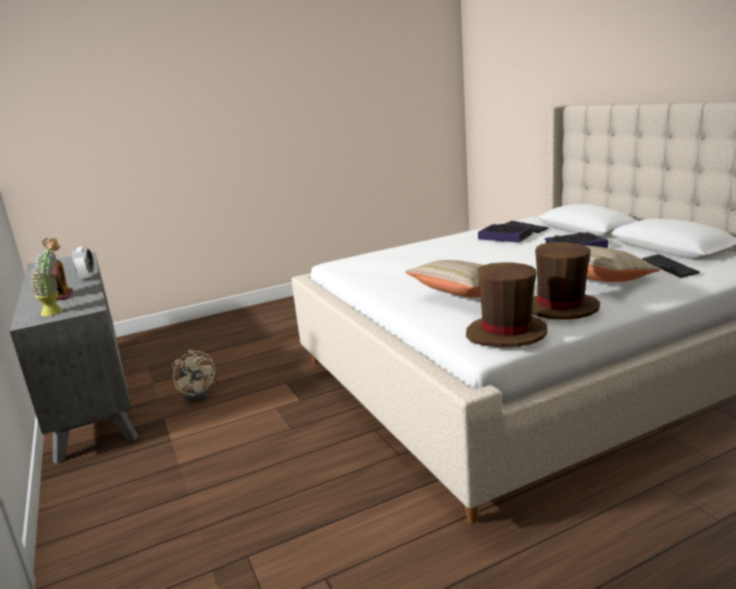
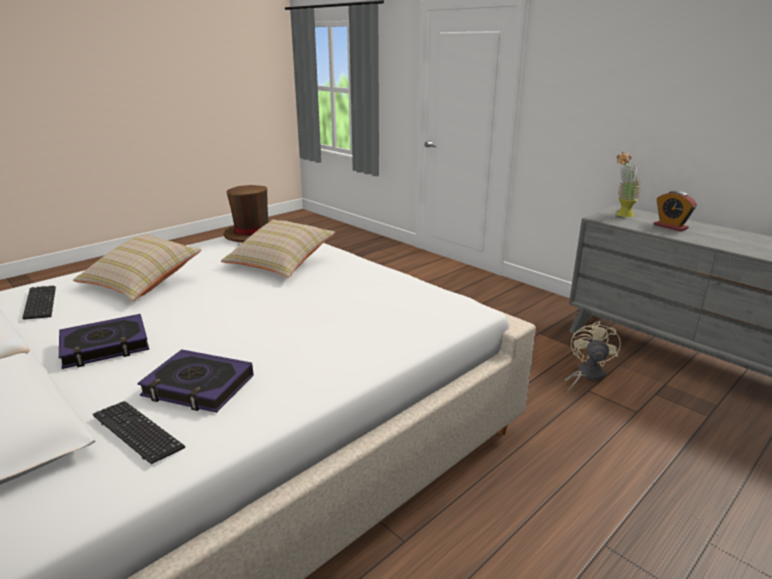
camera: 160 degrees right, 5 degrees up
alarm clock [72,247,94,281] -> none
beige fan [173,350,215,402] -> beige fan turned 75 degrees clockwise [564,321,621,392]
brown hat [532,242,600,320] -> none

